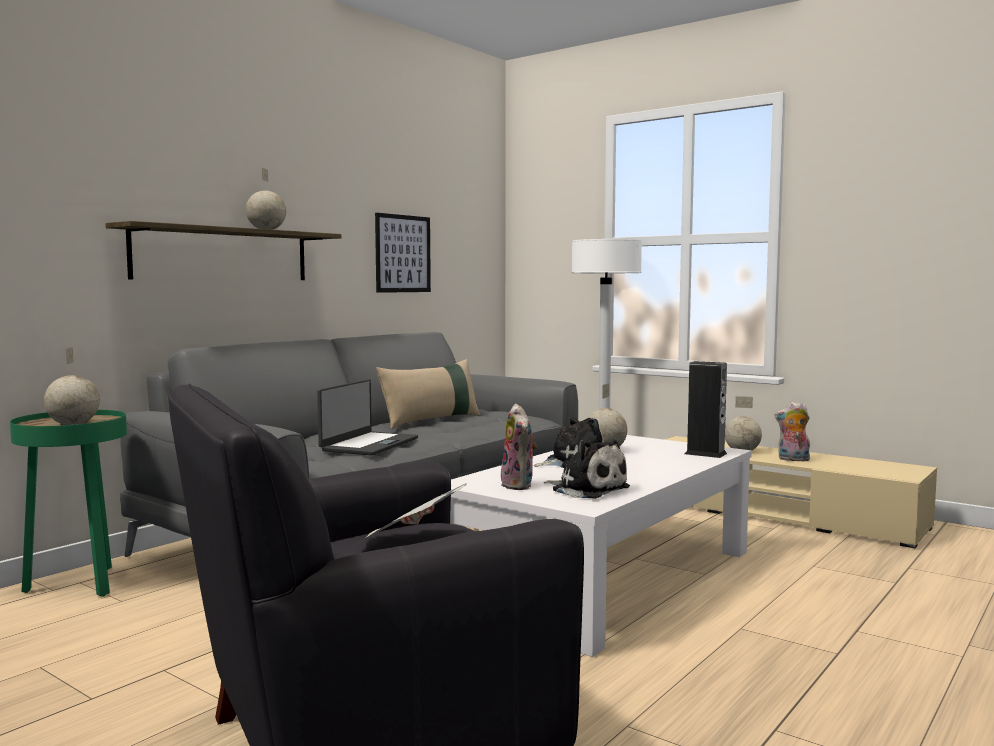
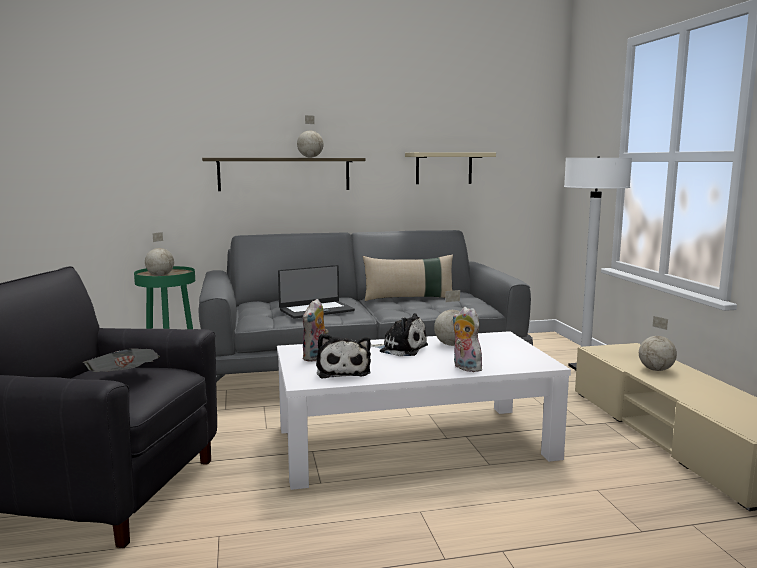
camera: 40 degrees right, 5 degrees up
picture [375,213,431,293] -> beige shelf [405,152,496,184]
speaker [685,361,727,458] -> none
plush toy [774,402,810,461] -> plush toy moved to [452,307,482,372]

